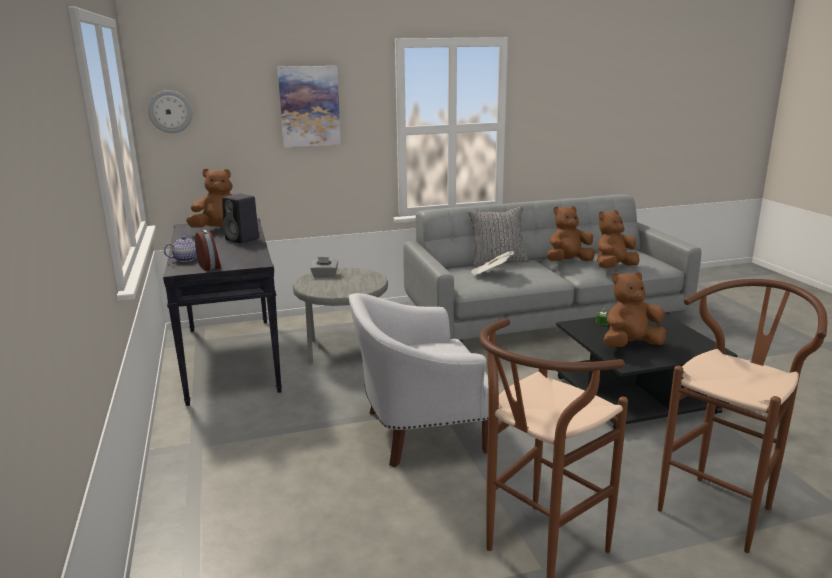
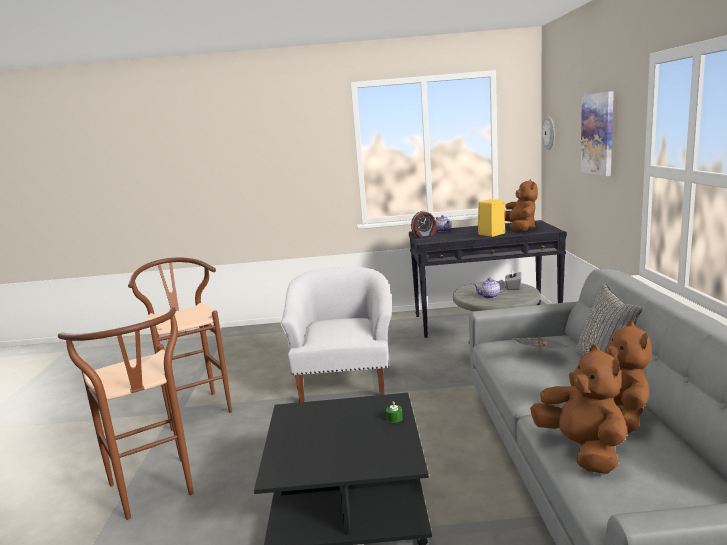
camera: 105 degrees right, 5 degrees down
black speaker [222,194,259,243] -> yellow speaker [478,199,505,237]
brown plush toy [604,272,666,347] -> none
none -> teapot [473,278,506,299]

